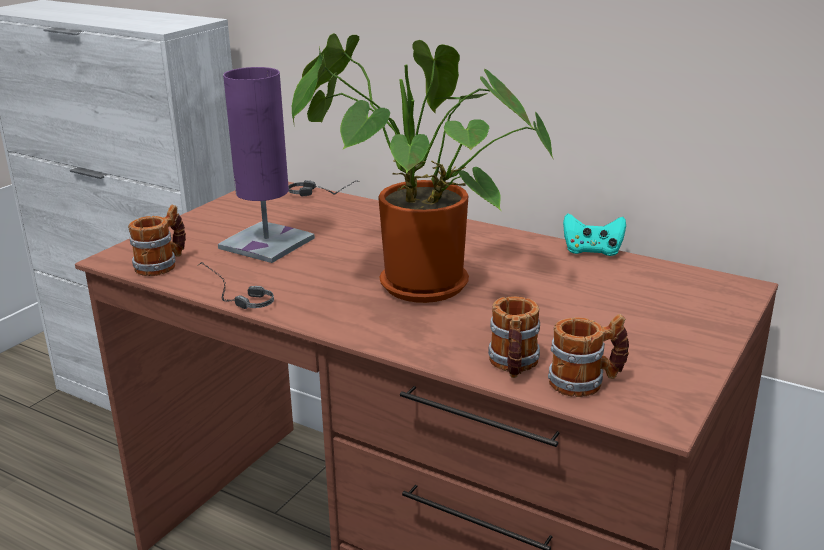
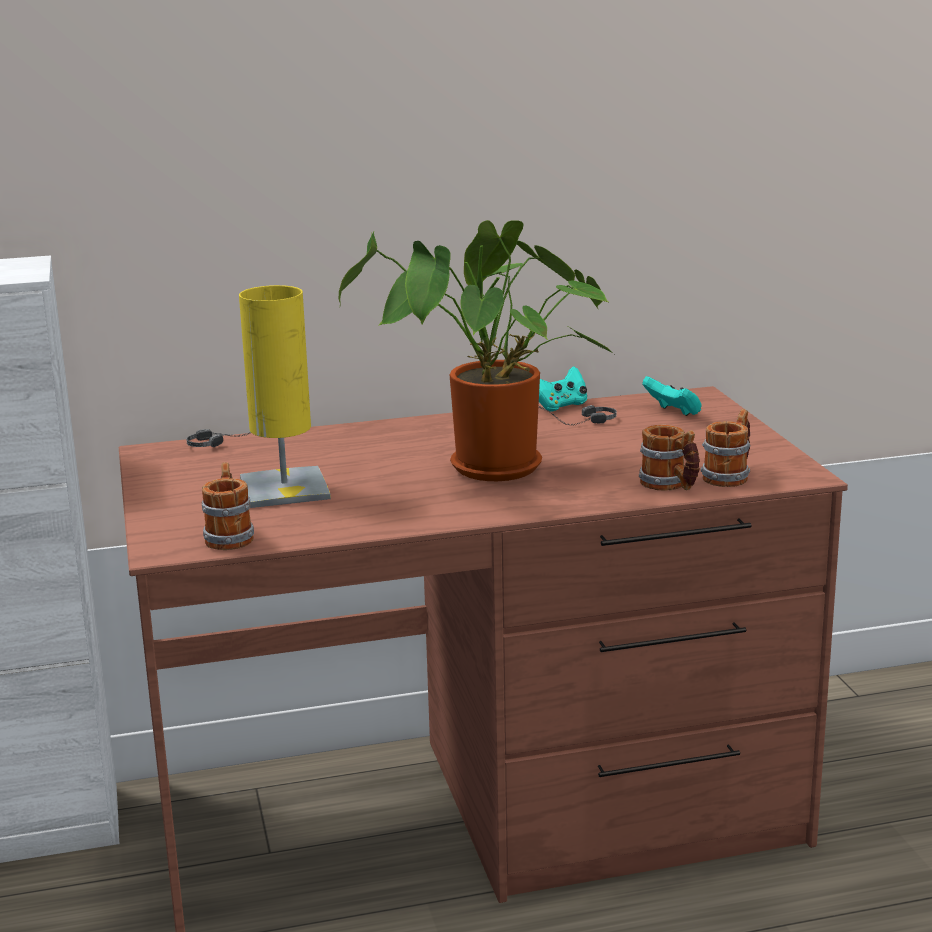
camera: 45 degrees left, 5 degrees down
headphones [199,262,274,309] -> headphones moved to [539,405,617,426]
purple table lamp [218,67,315,263] -> yellow table lamp [239,285,331,508]
none -> turquoise game controller [642,376,702,416]

